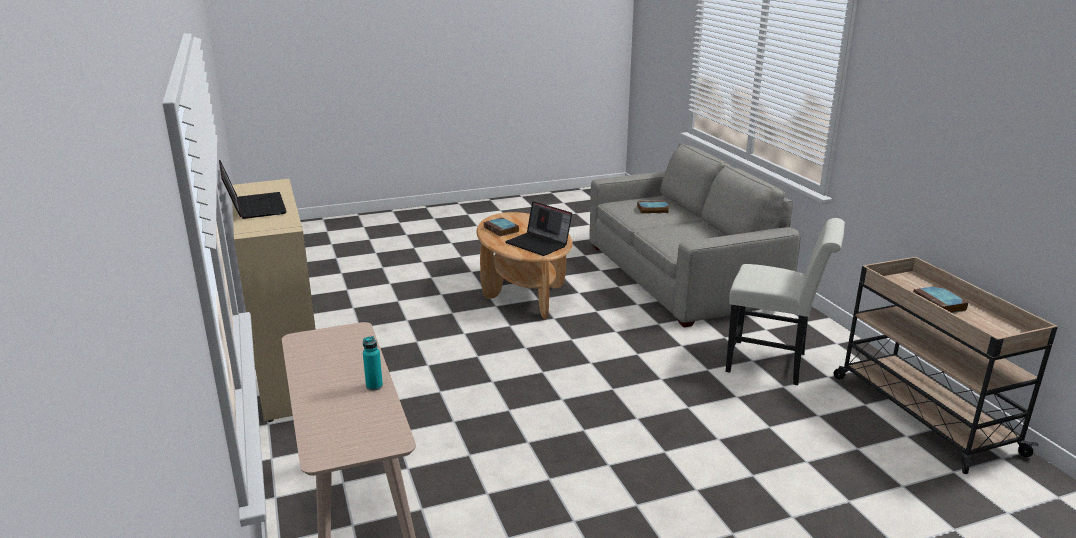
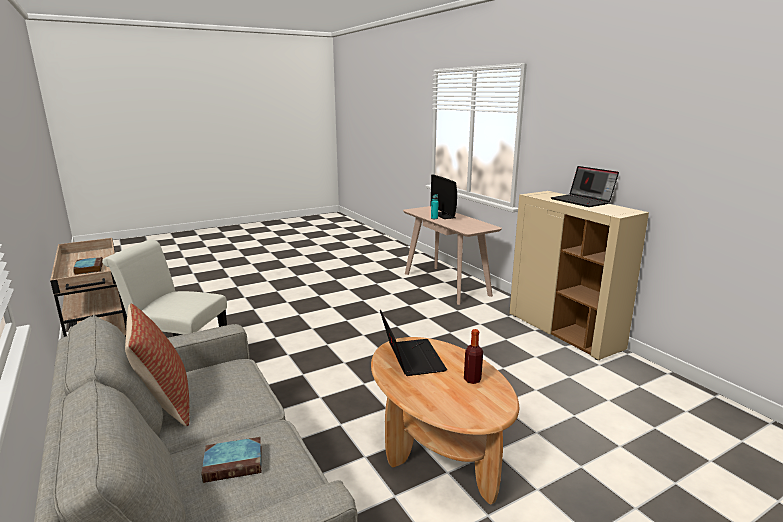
camera: 170 degrees right, 5 degrees down
book [484,217,519,236] -> bottle [464,329,483,384]
laptop [505,201,572,256] -> laptop turned 45 degrees clockwise [380,310,447,376]
none -> pillow [125,304,189,427]
none -> monitor [431,174,457,219]

